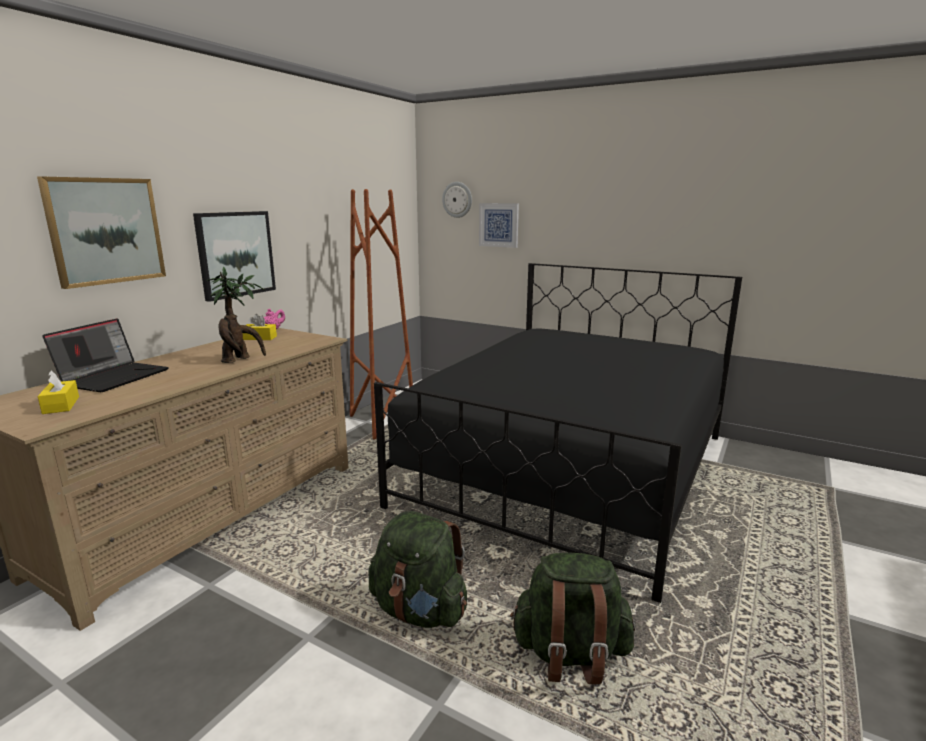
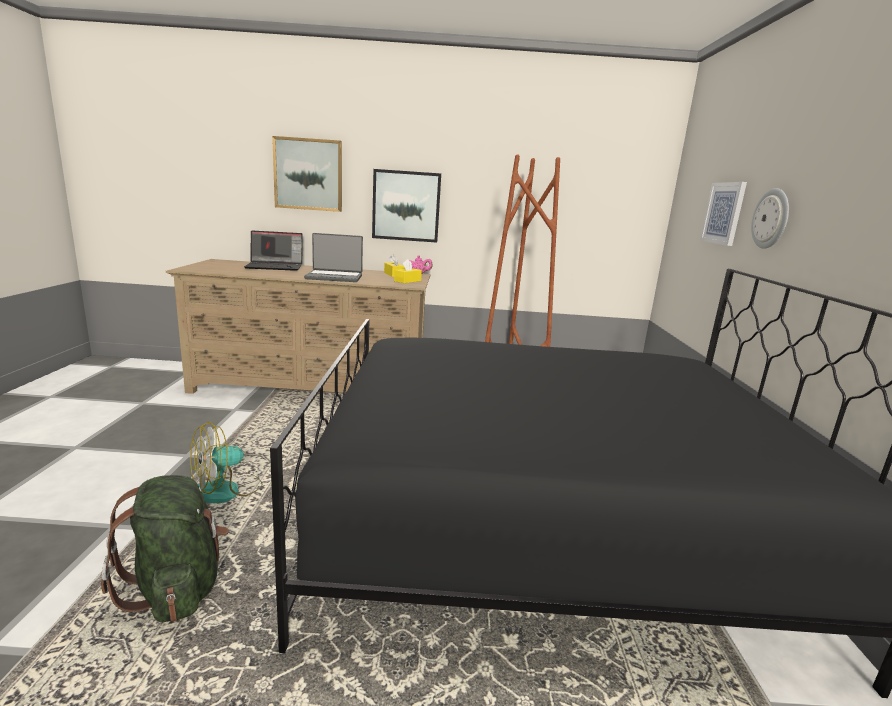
camera: 60 degrees right, 0 degrees up
yellow tissue box [37,371,79,414] -> yellow tissue box moved to [394,259,422,283]
potted plant [206,266,266,363] -> laptop [304,233,363,282]
green backpack [368,511,467,628] -> fan [190,422,263,503]
wall clock [442,182,472,218] -> wall clock moved to [751,188,789,249]

